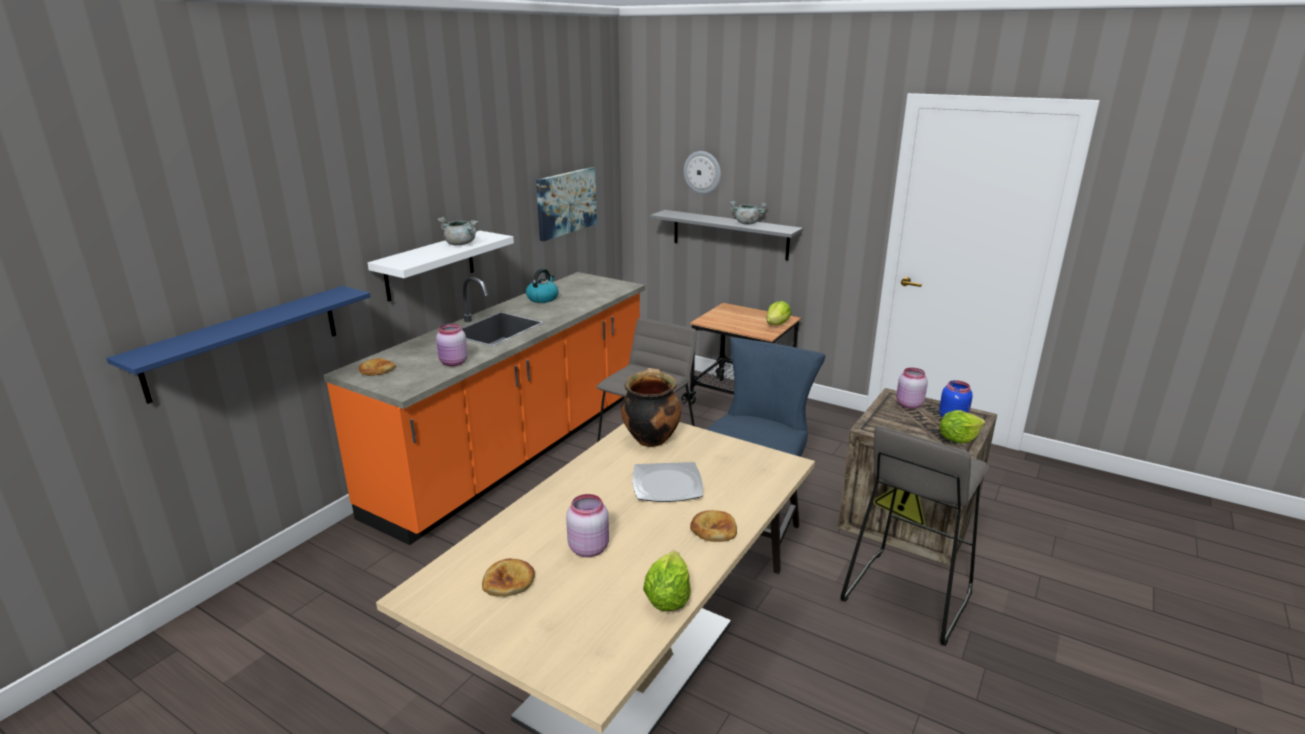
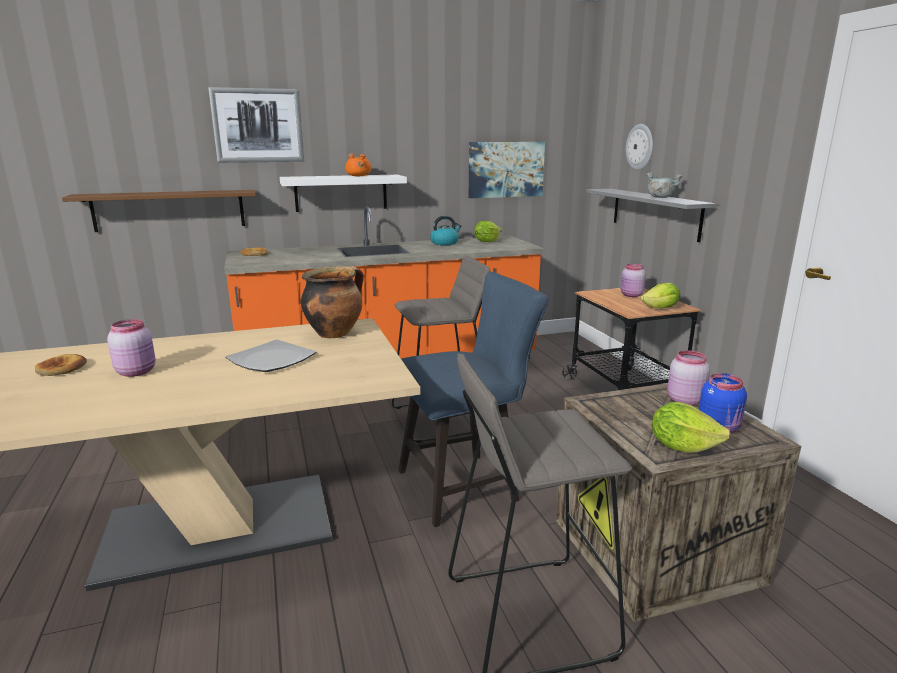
camera: 40 degrees right, 5 degrees down
blue shelf [106,286,371,404] -> brown shelf [62,190,256,232]
pink jar [436,324,468,366] -> pink jar moved to [621,264,646,297]
grey cooking pot [438,217,478,246] -> orange cooking pot [345,153,371,176]
lettuce [643,551,691,611] -> lettuce moved to [474,221,502,242]
bread [690,510,737,542] -> none
none -> picture [208,87,304,163]

